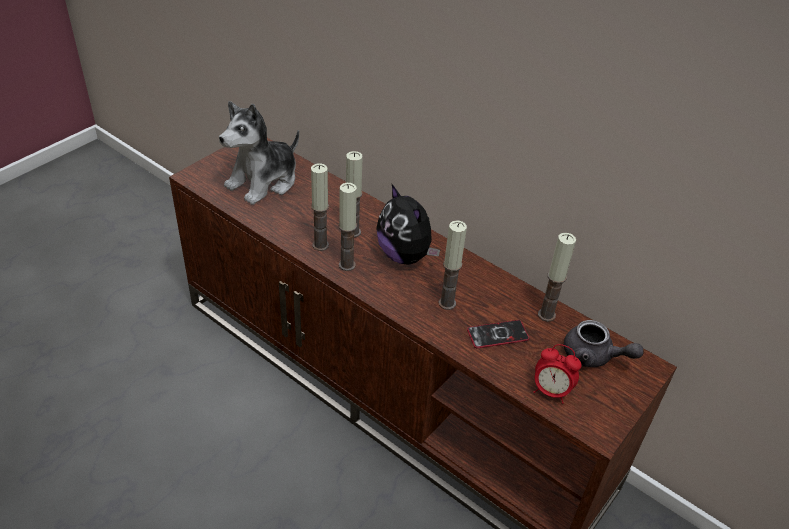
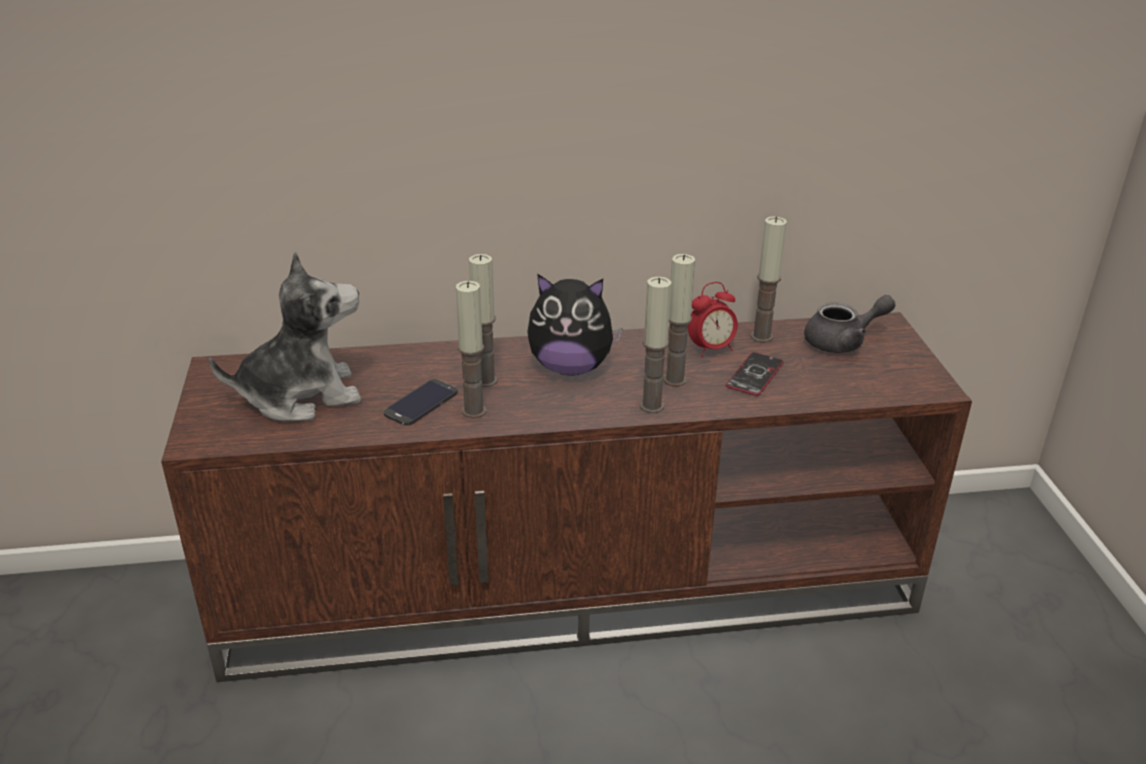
camera: 45 degrees left, 10 degrees down
plush toy [219,101,299,205] -> plush toy turned 105 degrees counterclockwise [209,252,361,421]
candle [338,183,357,271] -> candle moved to [640,277,671,413]
alarm clock [534,344,581,404] -> alarm clock moved to [688,282,738,357]
none -> phone [384,379,458,426]

